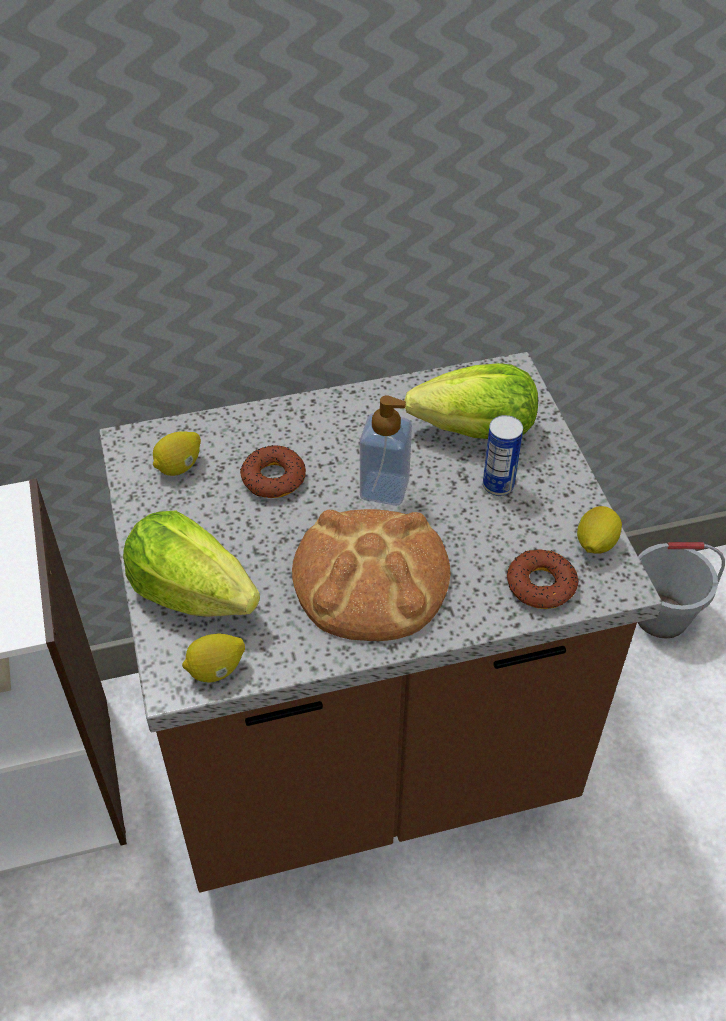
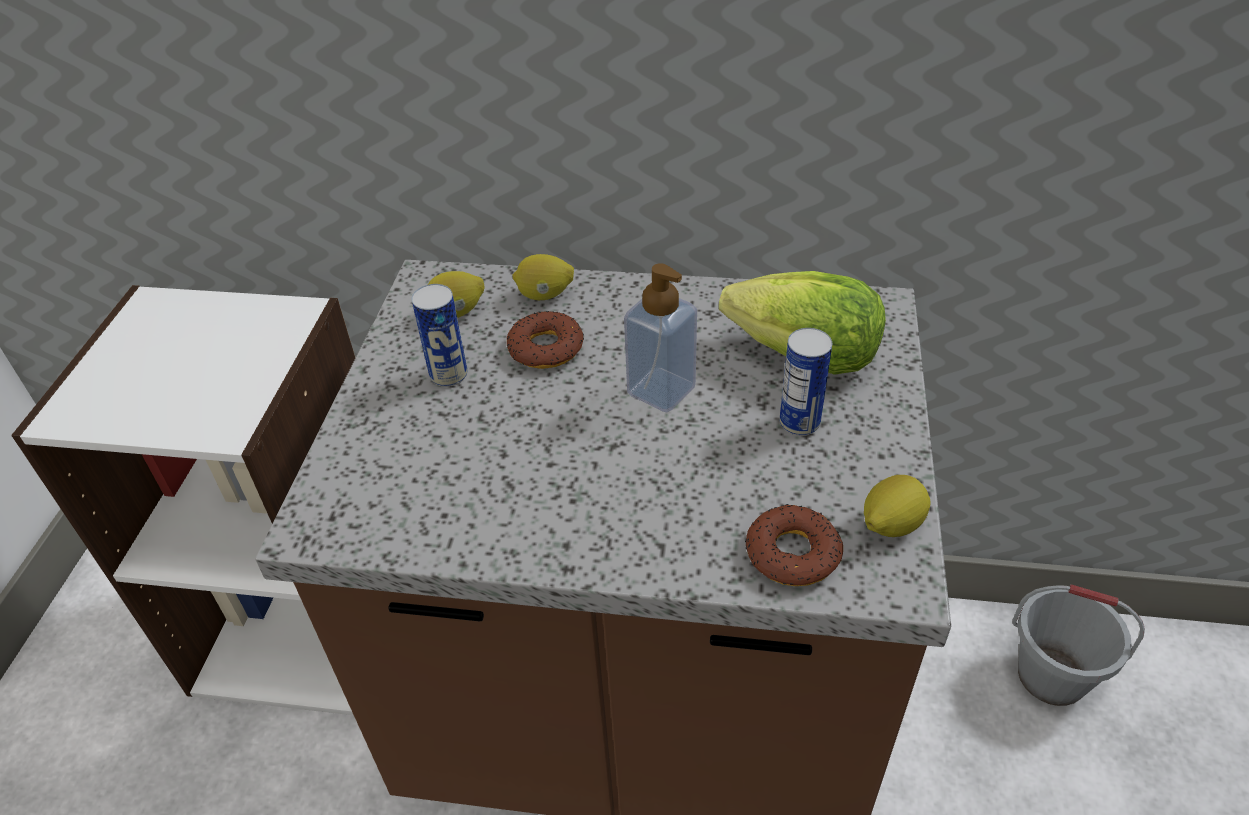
camera: 25 degrees right, 5 degrees down
lettuce [123,510,260,617] -> none
lemon [182,634,245,682] -> lemon moved to [512,254,574,300]
bread [292,509,450,641] -> none
none -> can [411,284,467,387]

